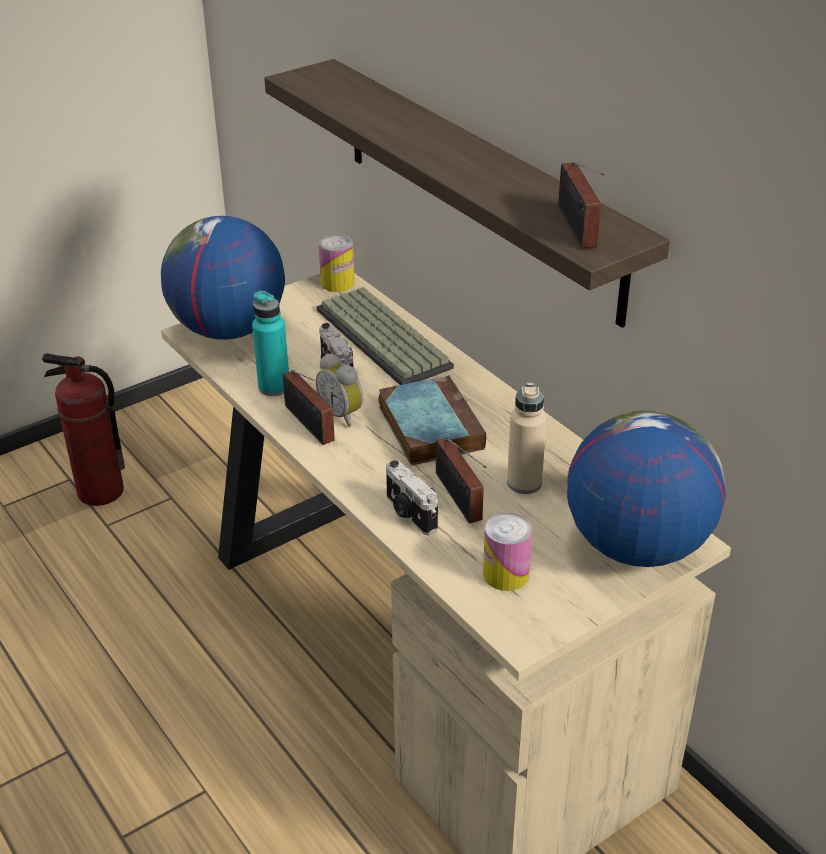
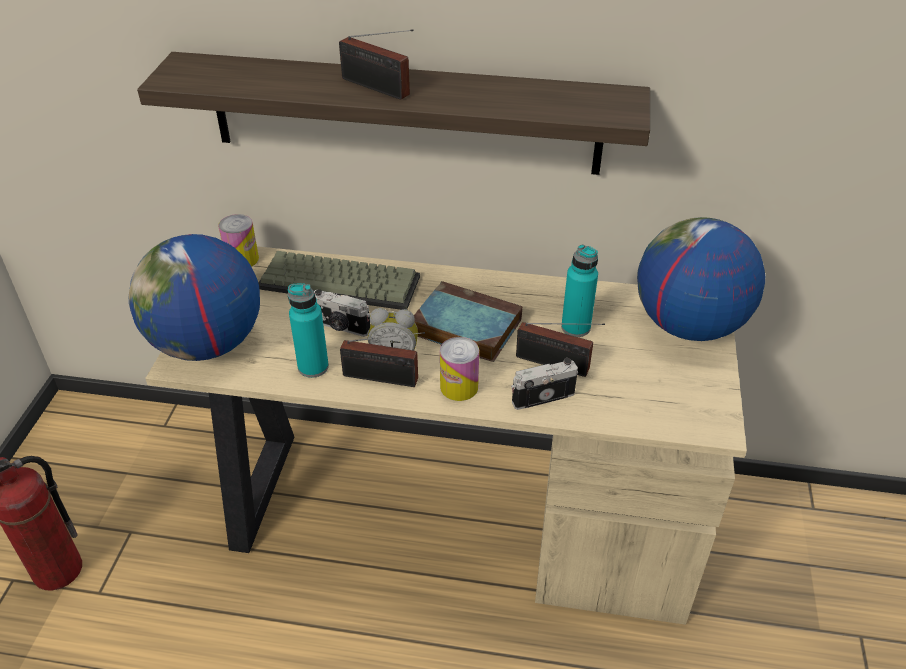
camera: 45 degrees left, 5 degrees up
camera [386,460,438,535] -> camera turned 150 degrees clockwise [511,358,578,410]
can [483,513,532,591] -> can moved to [440,337,479,401]
beige bottle [507,382,547,494] -> turquoise bottle [561,244,598,337]
radio [558,162,604,249] -> radio moved to [339,29,413,100]

